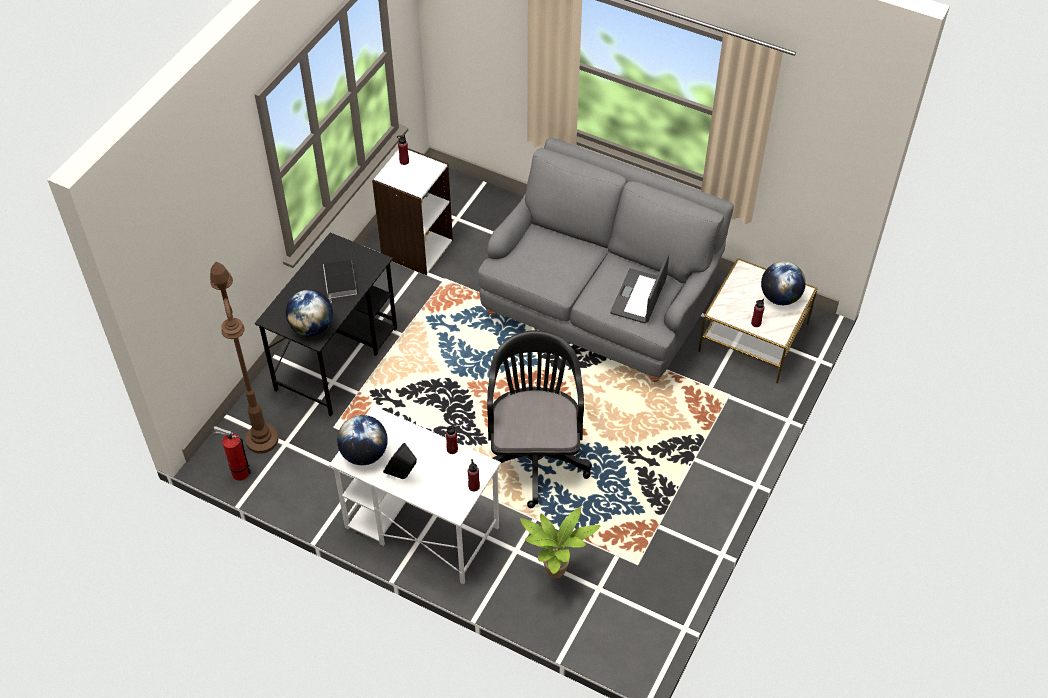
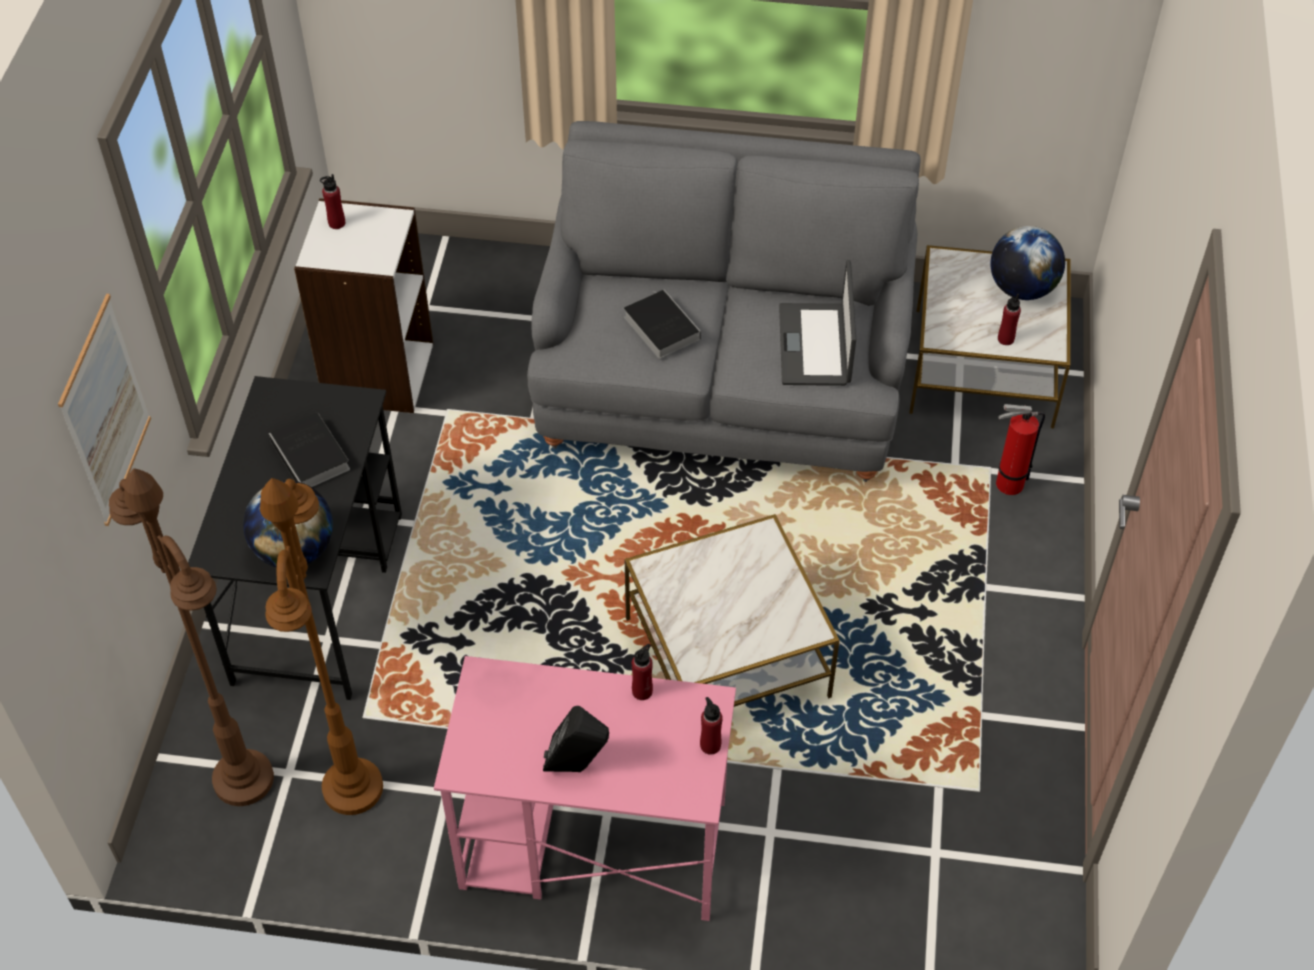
camera: 20 degrees left, 0 degrees up
fire extinguisher [213,426,251,481] -> fire extinguisher moved to [996,404,1045,495]
white desk [329,405,501,584] -> pink desk [434,656,736,921]
globe [337,415,388,465] -> none
black office chair [487,330,592,508] -> side table [625,514,840,707]
potted plant [520,507,600,578] -> none
none -> picture [58,294,151,526]
none -> brown floor lamp [260,478,383,815]
none -> book [624,290,701,359]

